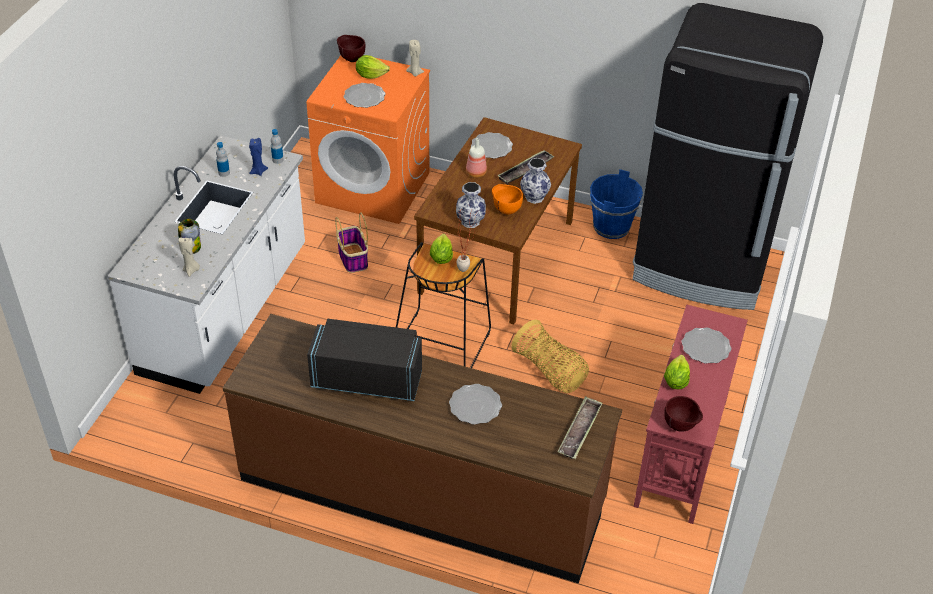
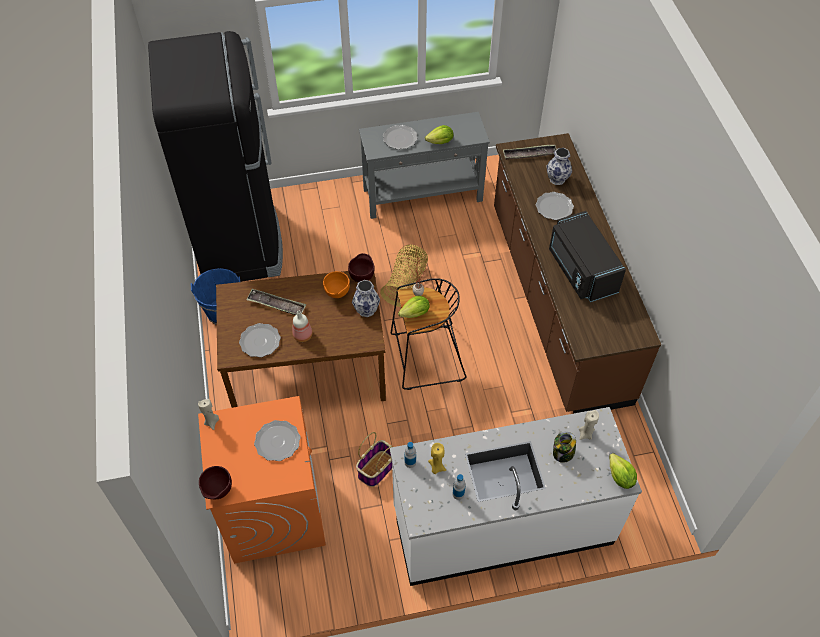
camera: 120 degrees left, 10 degrees up
blue candle [249,138,268,176] -> yellow candle [428,443,446,474]
lettuce [356,55,390,79] -> lettuce moved to [609,453,637,489]
vase [520,158,551,204] -> vase moved to [546,148,572,185]
red console table [634,305,748,524] -> grey console table [359,112,490,219]
brown bowl [664,396,703,432] -> brown bowl moved to [348,253,375,282]

